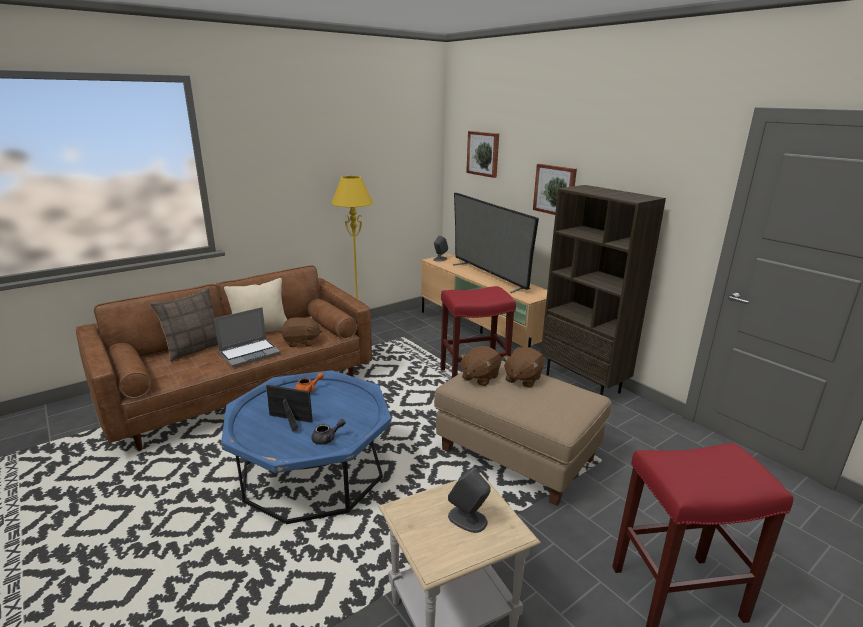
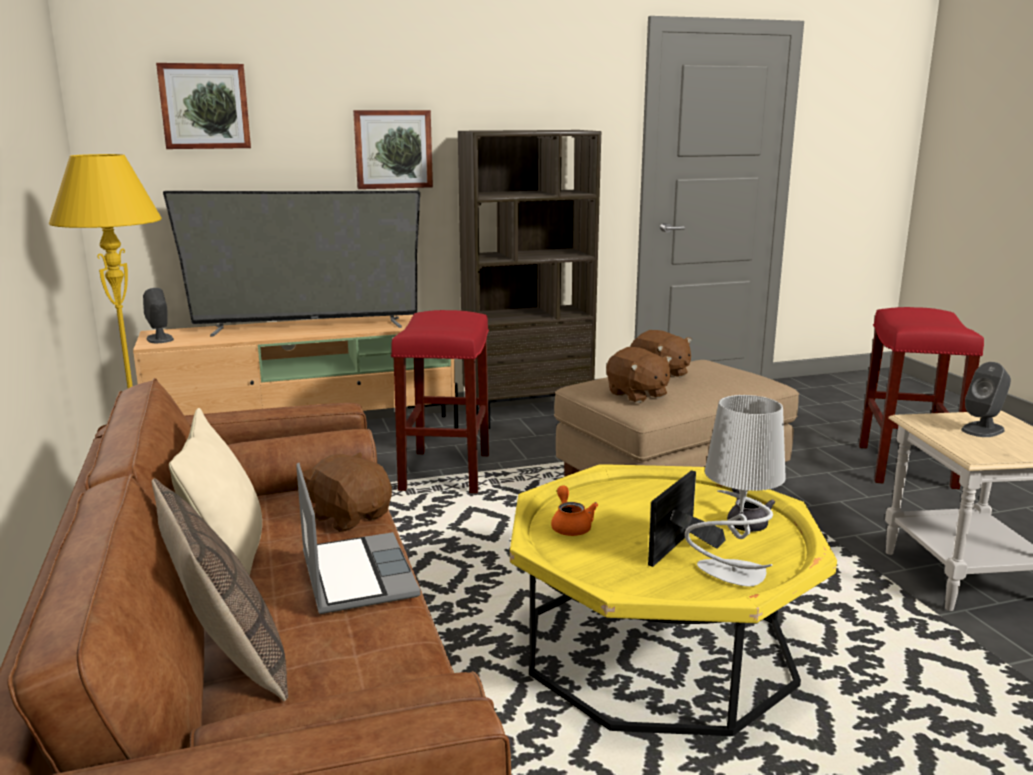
camera: 70 degrees left, 5 degrees down
blue coffee table [221,370,392,524] -> yellow coffee table [510,464,837,736]
brown plush toy [282,316,322,347] -> brown plush toy turned 60 degrees counterclockwise [302,452,392,532]
none -> grey table lamp [685,395,786,587]

